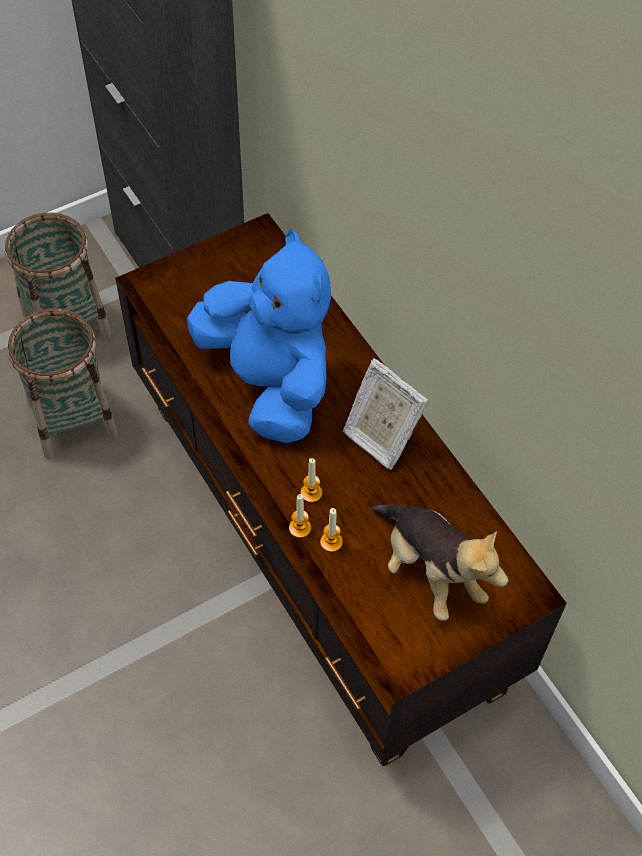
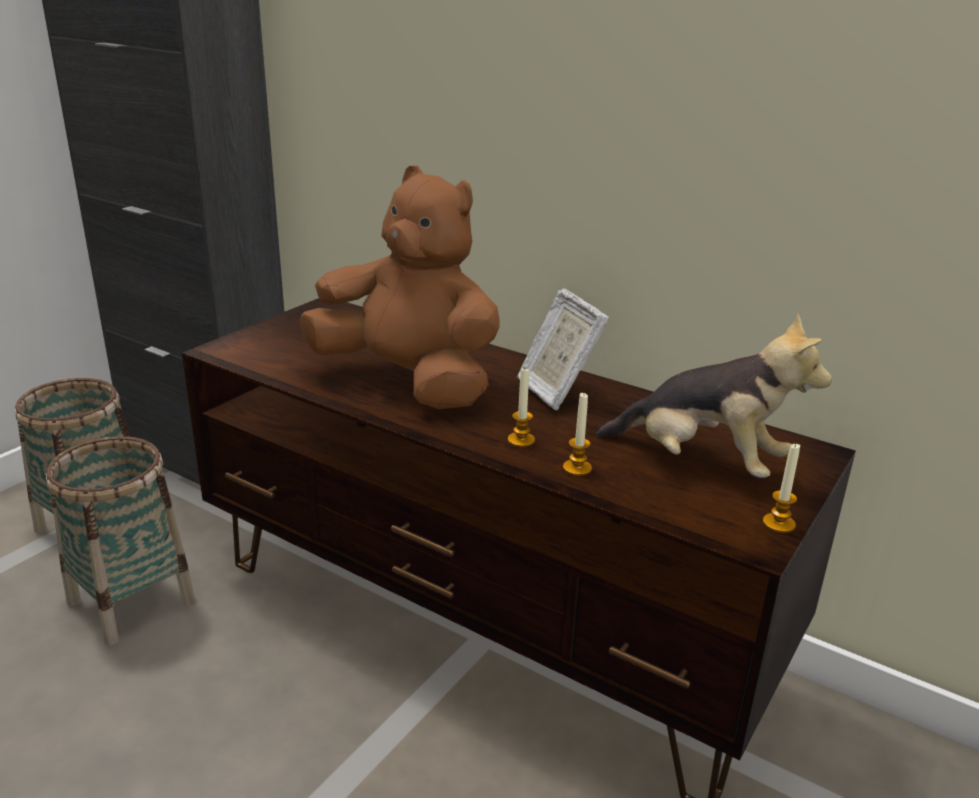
camera: 25 degrees left, 30 degrees down
blue plush toy [187,229,331,443] -> brown plush toy [300,165,500,409]
candle [289,494,311,538] -> candle moved to [763,444,800,533]
picture frame [343,358,428,469] -> picture frame turned 45 degrees clockwise [517,288,609,410]

